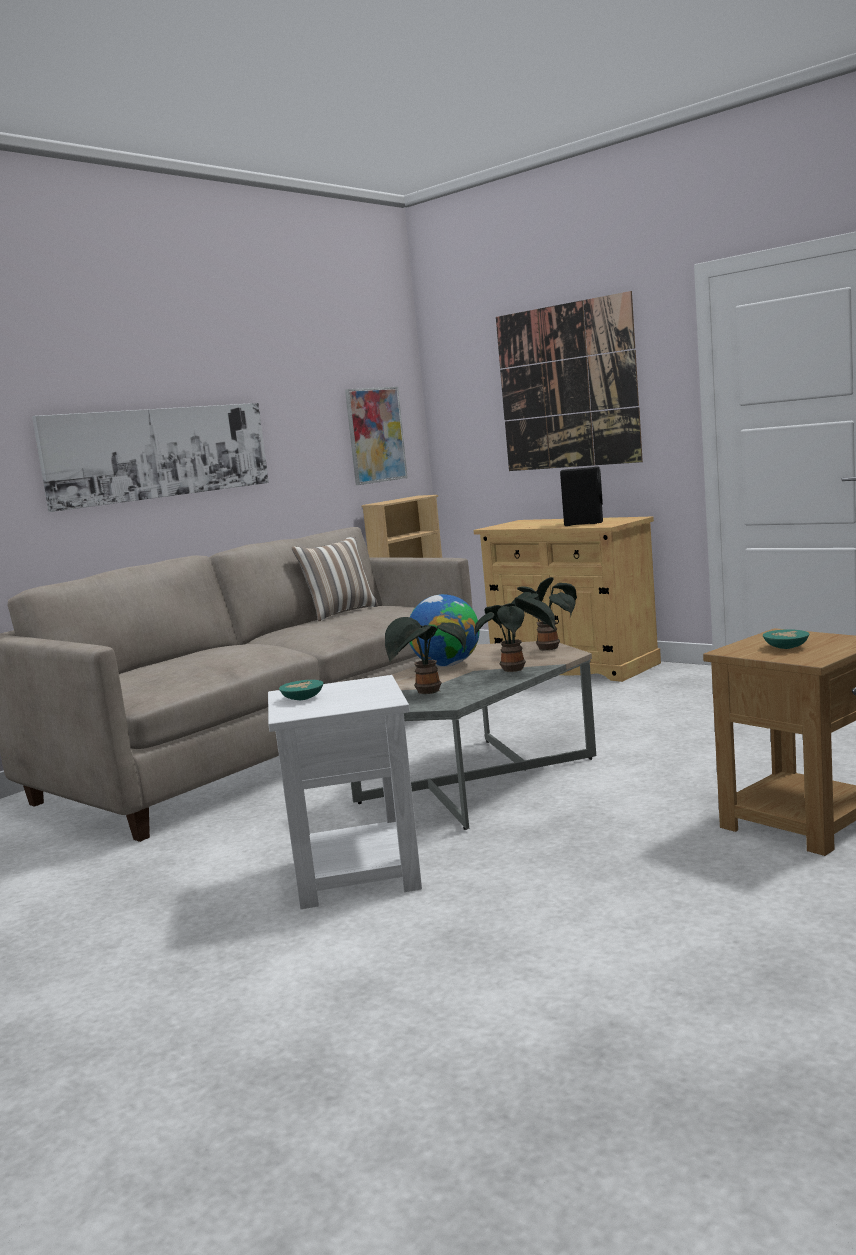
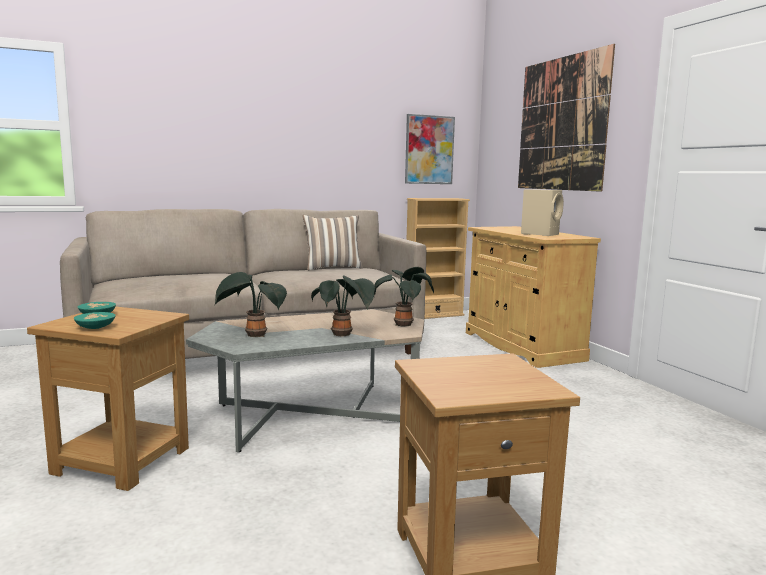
camera: 25 degrees right, 0 degrees up
picture [32,403,269,512] -> none
white side table [268,675,422,909] -> brown side table [27,306,189,491]
globe [409,594,480,667] -> none
black speaker [560,466,603,526] -> beige speaker [521,189,564,236]
turquoise bowl [763,629,810,649] -> turquoise bowl moved to [74,312,116,329]

